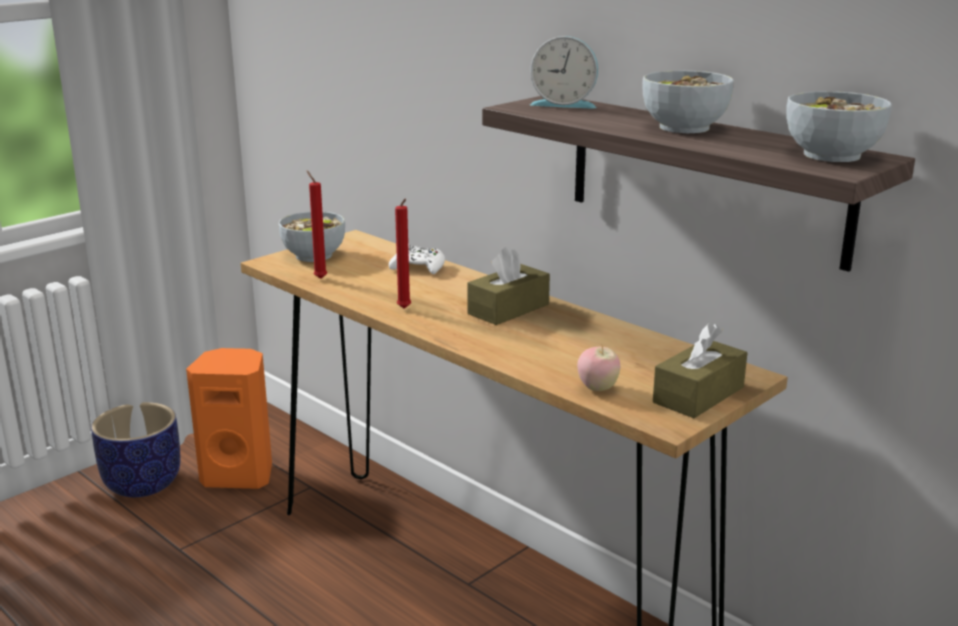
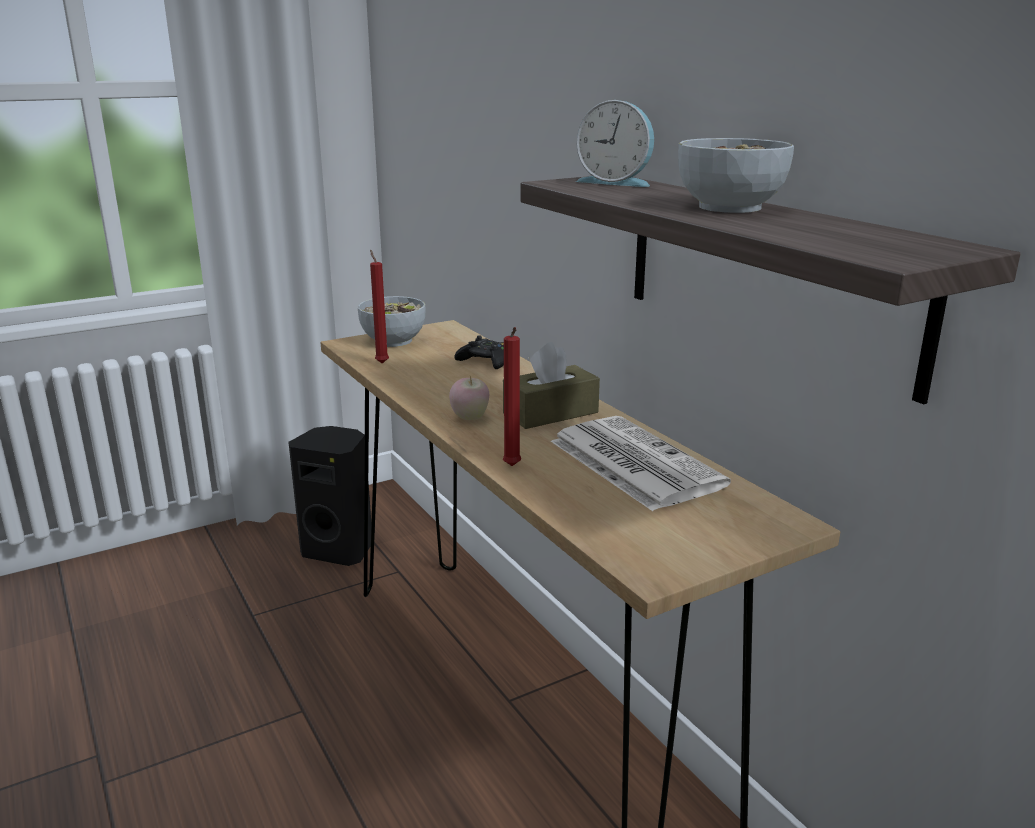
camera: 15 degrees right, 0 degrees up
planter [91,402,180,497] -> none
orange speaker [186,348,272,489] -> black speaker [288,426,371,566]
white game controller [389,244,445,274] -> black game controller [454,335,504,369]
red candle [395,198,411,309] -> red candle moved to [503,327,521,466]
apple [577,346,620,391] -> apple moved to [449,376,489,420]
brown tissue box [653,323,747,418] -> none
bowl [786,91,892,162] -> none
none -> newspaper [551,416,731,511]

